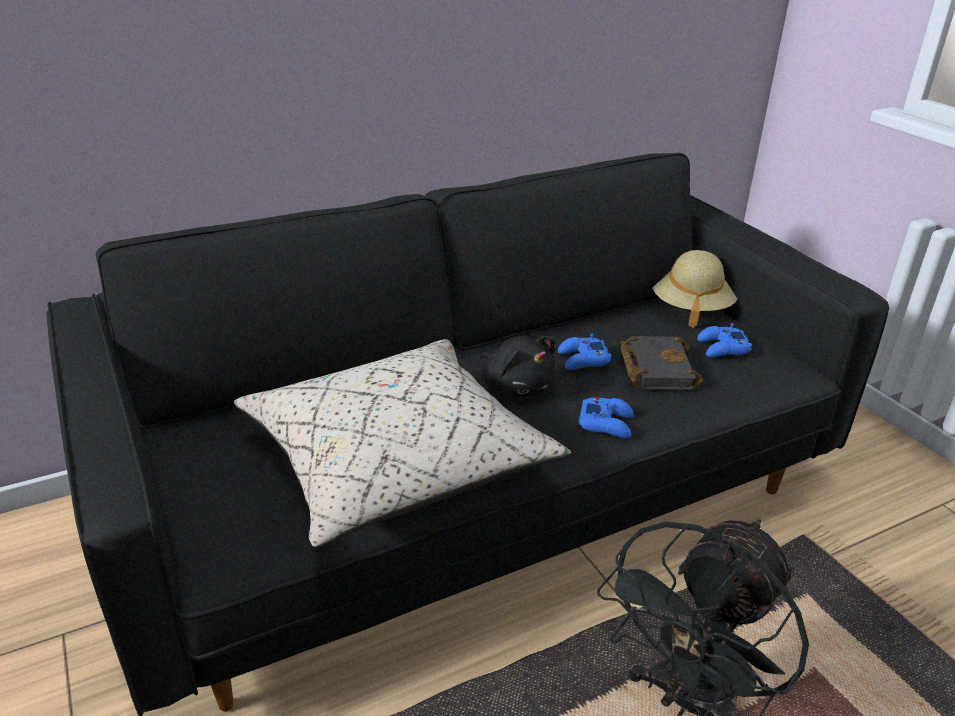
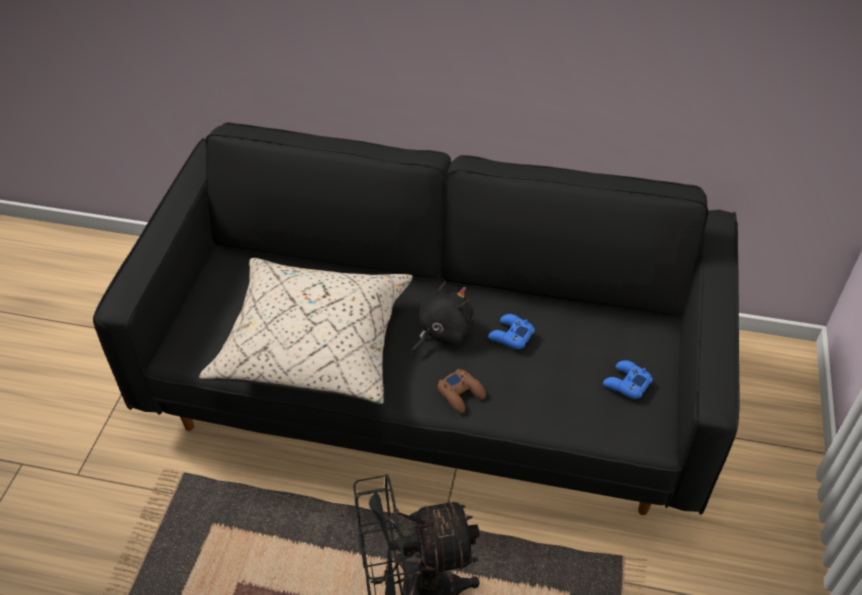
camera: 40 degrees right, 15 degrees up
black plush toy [480,336,557,397] -> black plush toy turned 135 degrees counterclockwise [411,282,474,355]
blue game controller [579,397,634,438] -> brown game controller [438,369,486,413]
black book [620,336,704,390] -> none
beige hat [652,250,737,328] -> none

